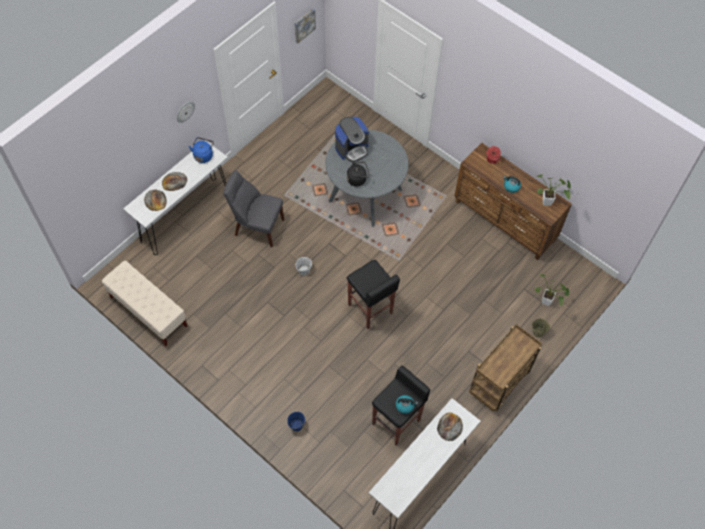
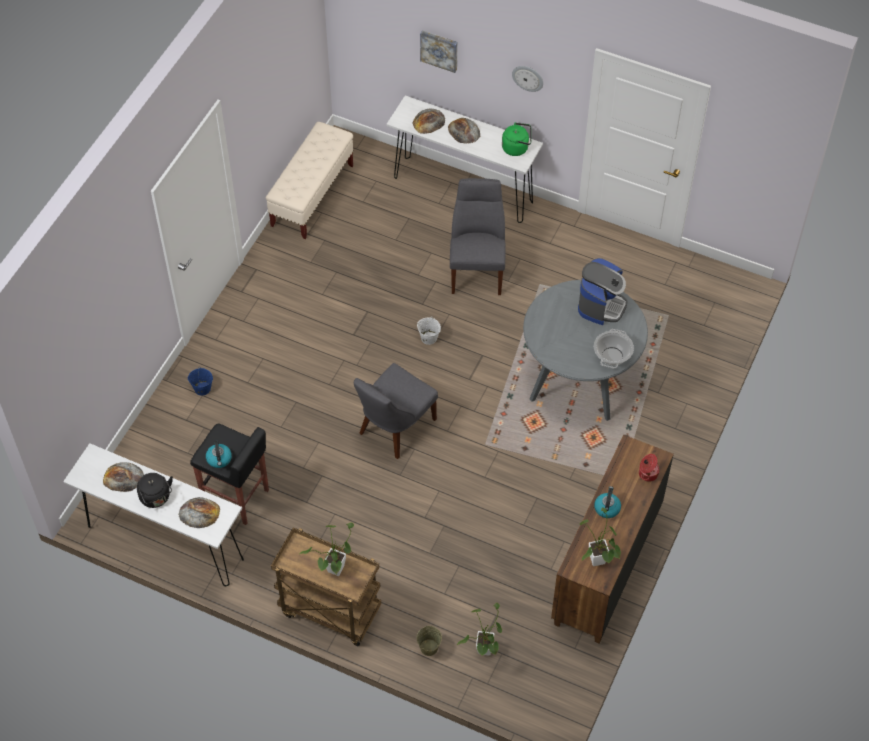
camera: 75 degrees right, 5 degrees down
blue kettle [189,137,214,163] -> green kettle [502,122,531,156]
picture [295,8,316,43] -> picture moved to [420,30,458,73]
coffee machine [335,117,369,162] -> coffee machine turned 105 degrees counterclockwise [578,258,628,325]
black kettle [347,162,370,187] -> black kettle moved to [137,473,173,508]
black stool [347,260,400,329] -> grey chair [354,363,438,459]
none -> bread [103,462,144,492]
none -> potted plant [300,522,354,576]
none -> cooking pot [594,329,634,368]

